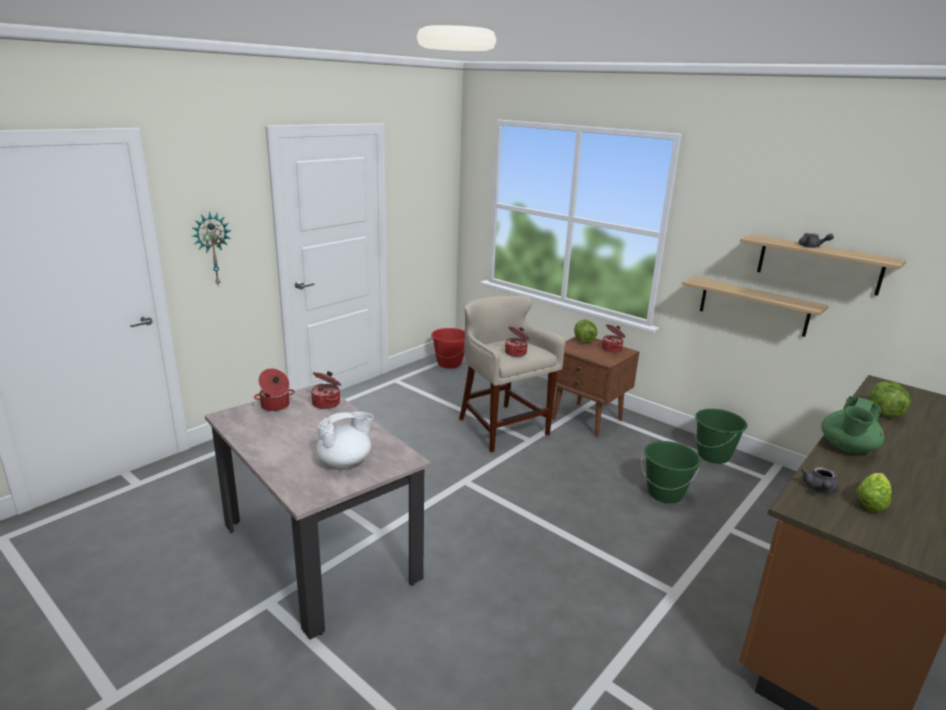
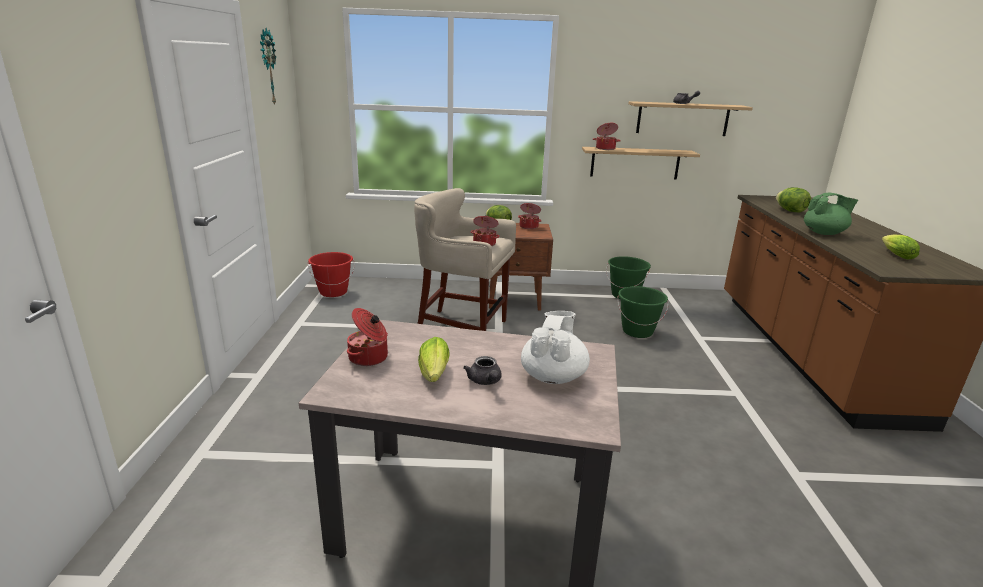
camera: 40 degrees left, 0 degrees up
wall clock [192,212,232,287] -> wall clock moved to [260,28,276,106]
cooking pot [311,371,341,409] -> cooking pot moved to [593,123,621,150]
grey teapot [801,467,839,494] -> grey teapot moved to [463,356,502,385]
green teapot [821,396,884,453] -> green teapot turned 90 degrees counterclockwise [804,193,858,235]
none -> lettuce [418,337,449,382]

